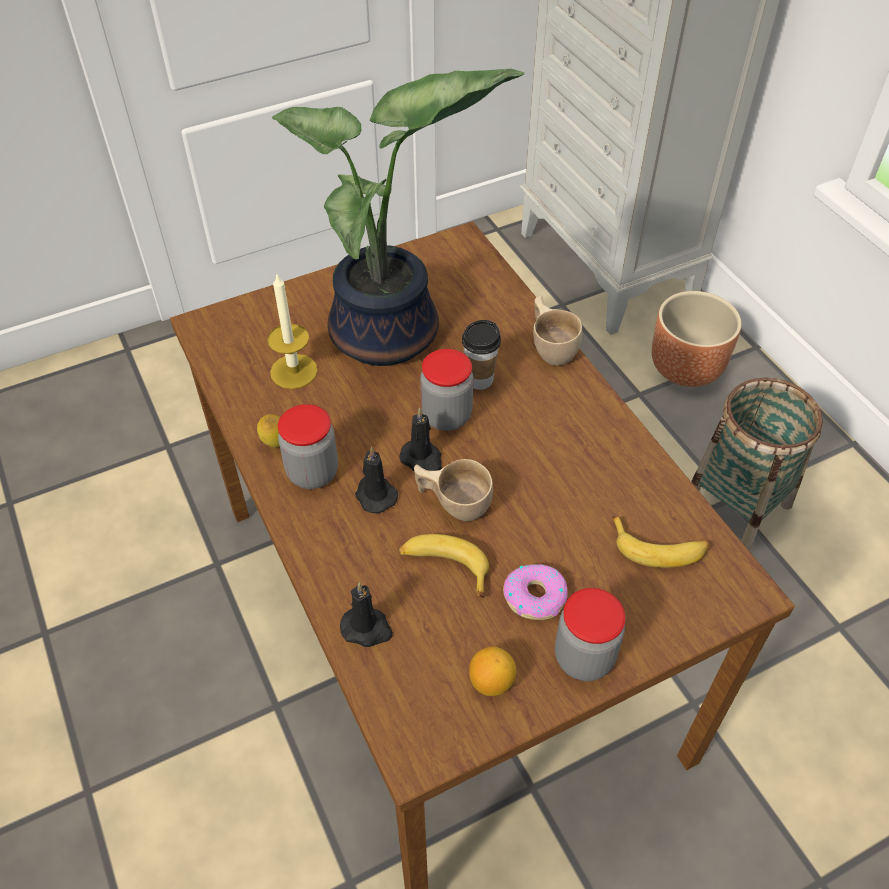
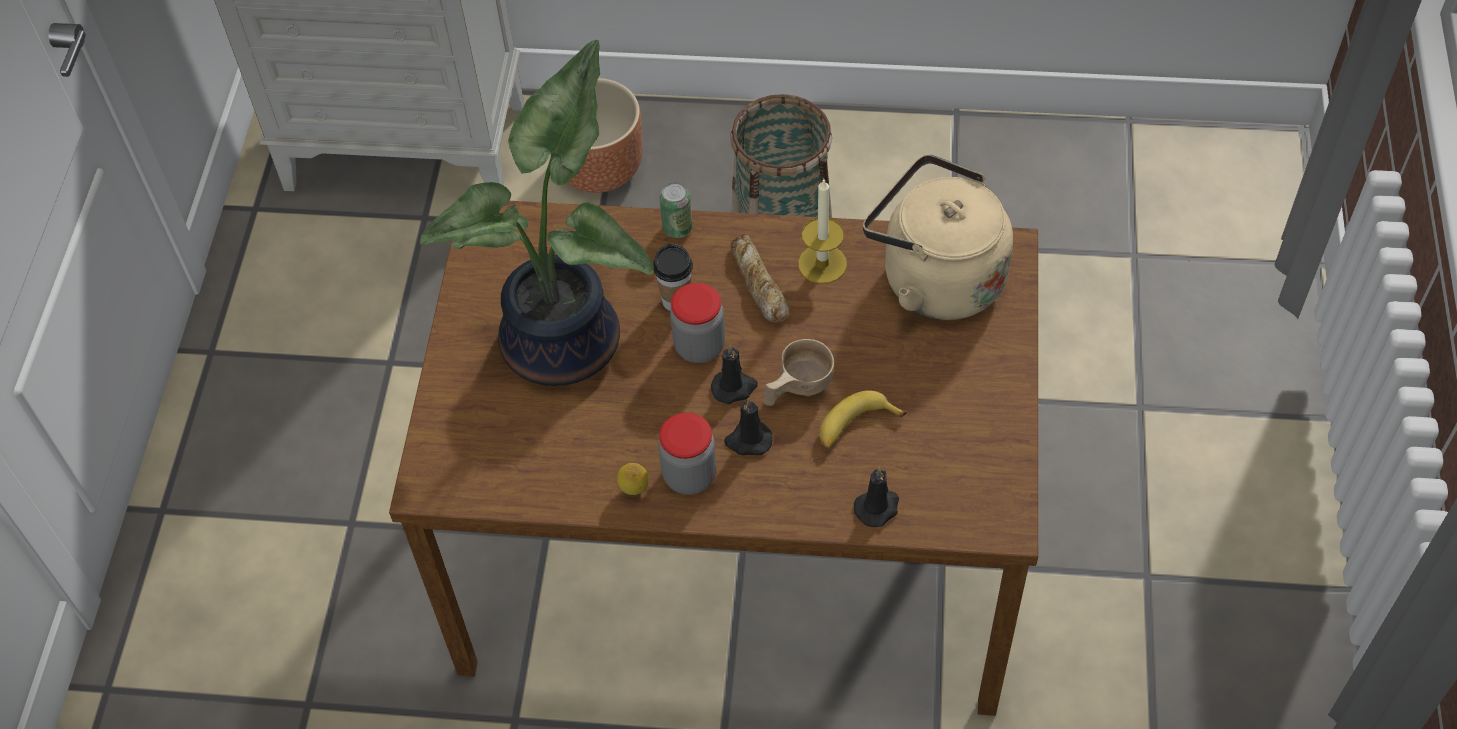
camera: 55 degrees left, 5 degrees up
candle [267,275,318,389] -> candle moved to [798,179,847,284]
lemon [469,647,516,696] -> none
donut [503,564,567,620] -> none
beige cup [533,296,582,366] -> can [660,182,692,238]
jar [555,588,626,681] -> none
banana [612,516,710,568] -> beige kettle [863,154,1013,320]
none -> bread [731,234,789,323]

